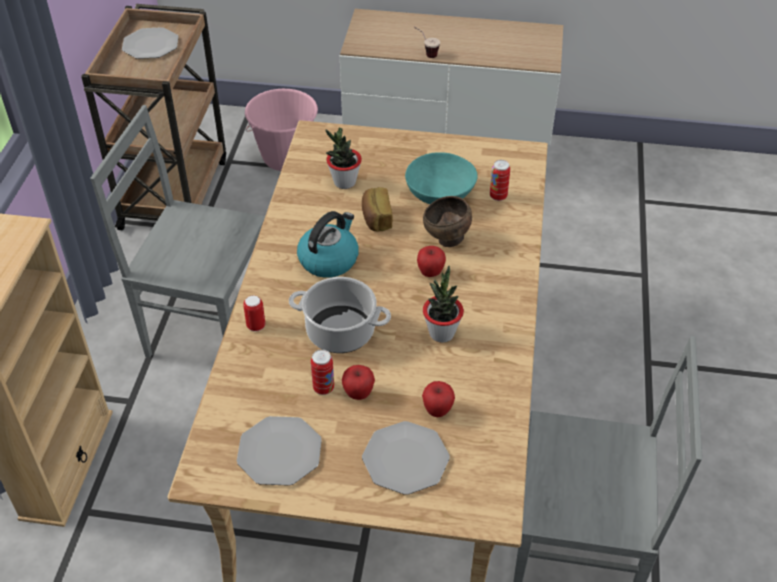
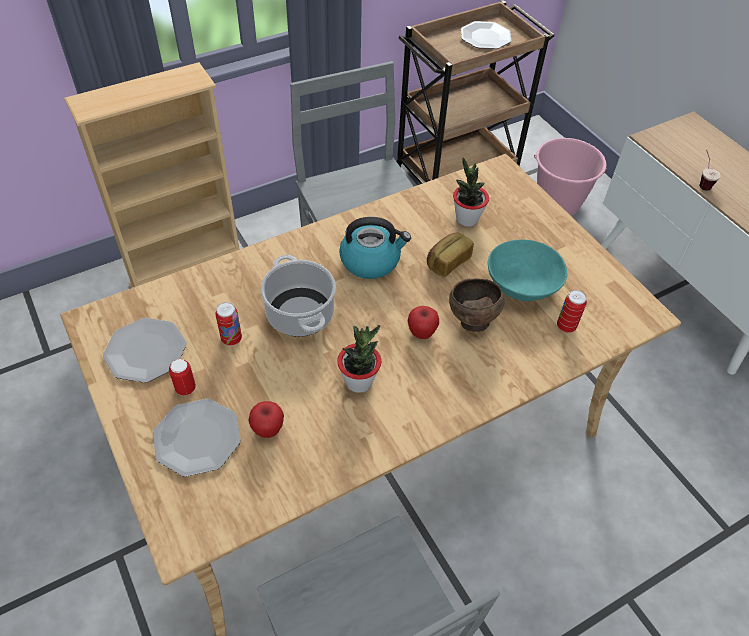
camera: 50 degrees right, 5 degrees up
can [243,295,265,332] -> can moved to [169,359,196,396]
apple [342,365,375,400] -> none

